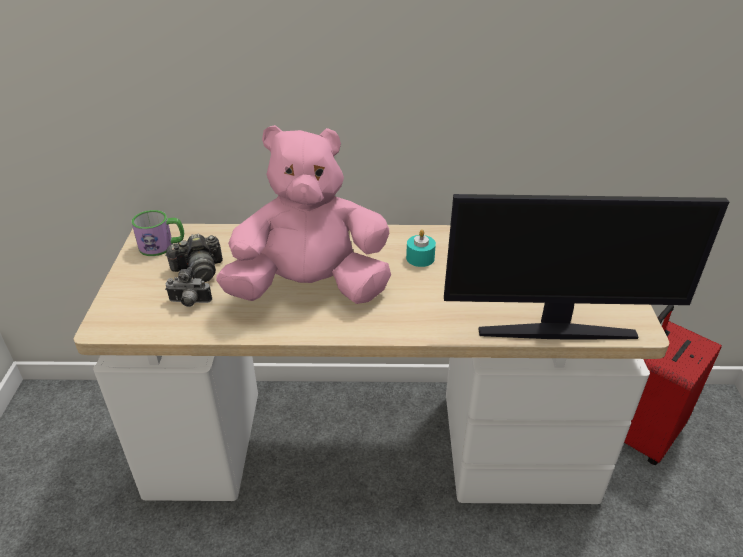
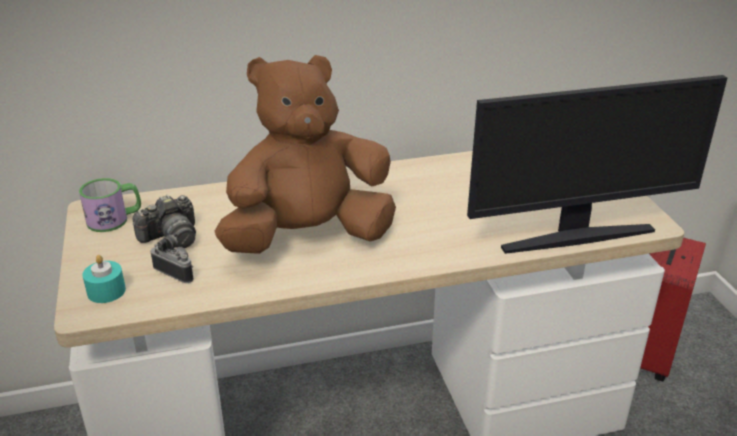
camera: 15 degrees left, 5 degrees down
camera [165,267,212,307] -> camera turned 135 degrees counterclockwise [151,233,194,283]
pink plush toy [216,125,391,304] -> brown plush toy [215,55,396,254]
turquoise candle [406,230,436,267] -> turquoise candle moved to [82,255,126,303]

